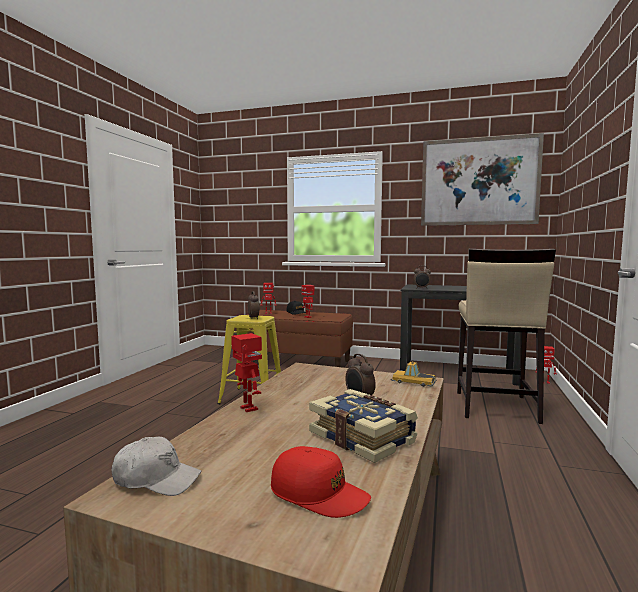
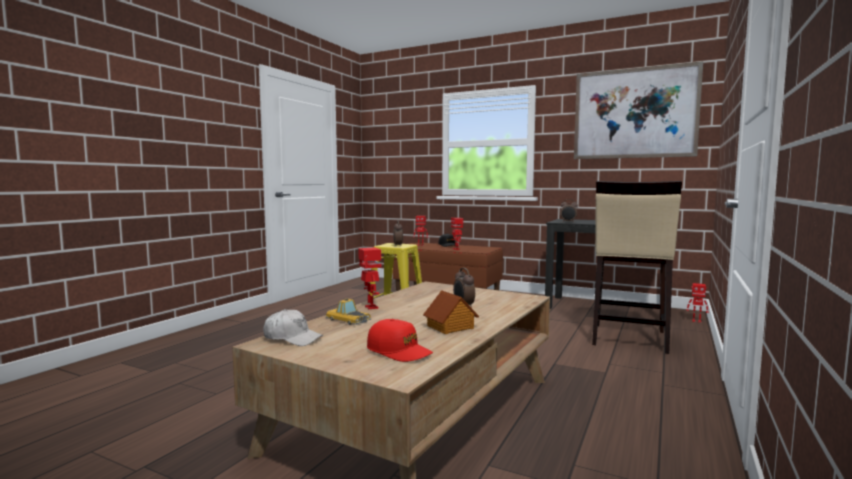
camera: 10 degrees right, 0 degrees up
book [309,389,418,463] -> toy house [423,290,479,334]
toy car [391,362,436,387] -> toy car moved to [326,298,372,325]

